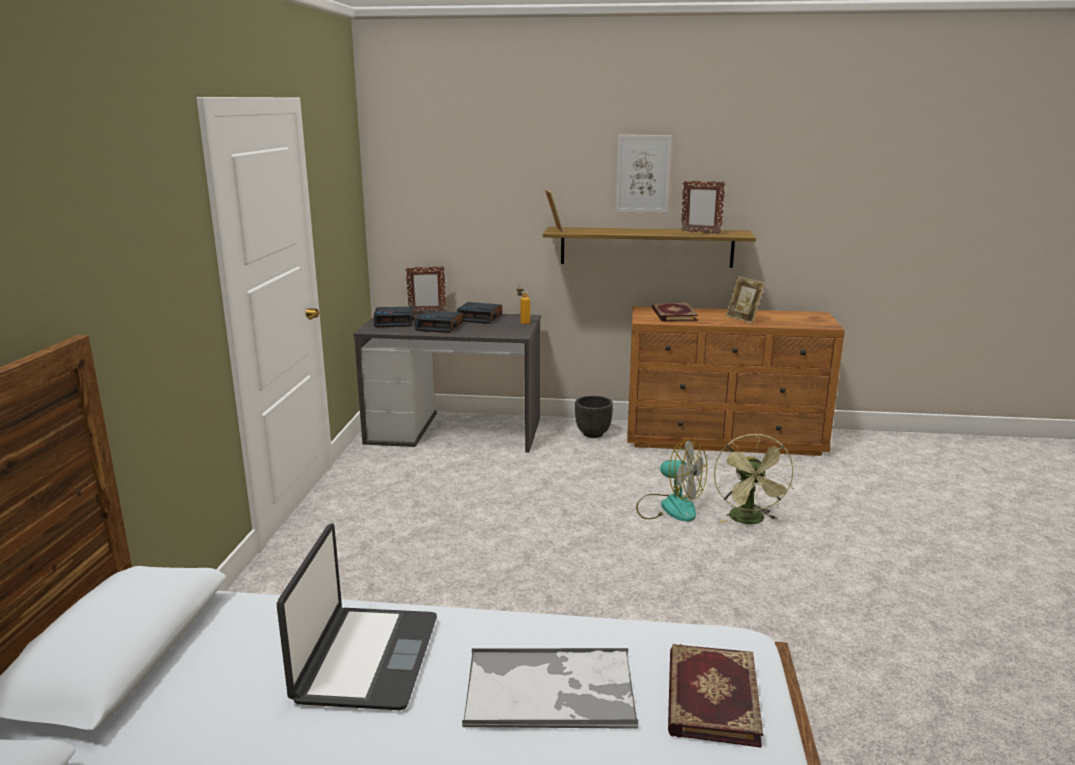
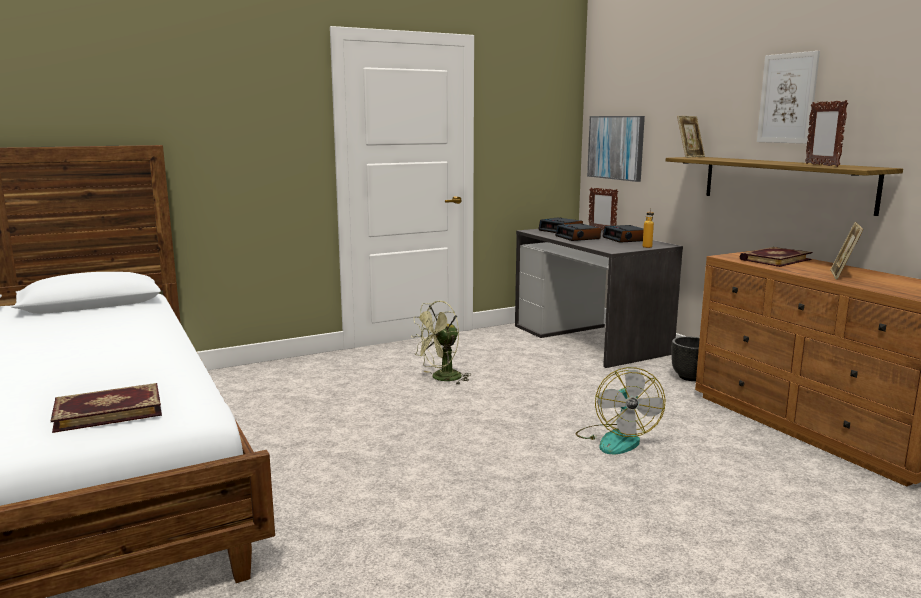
camera: 55 degrees right, 5 degrees down
laptop [277,523,437,710] -> none
tray [462,648,638,729] -> none
green fan [714,433,796,524] -> green fan moved to [411,301,471,384]
none -> picture [587,116,645,182]

